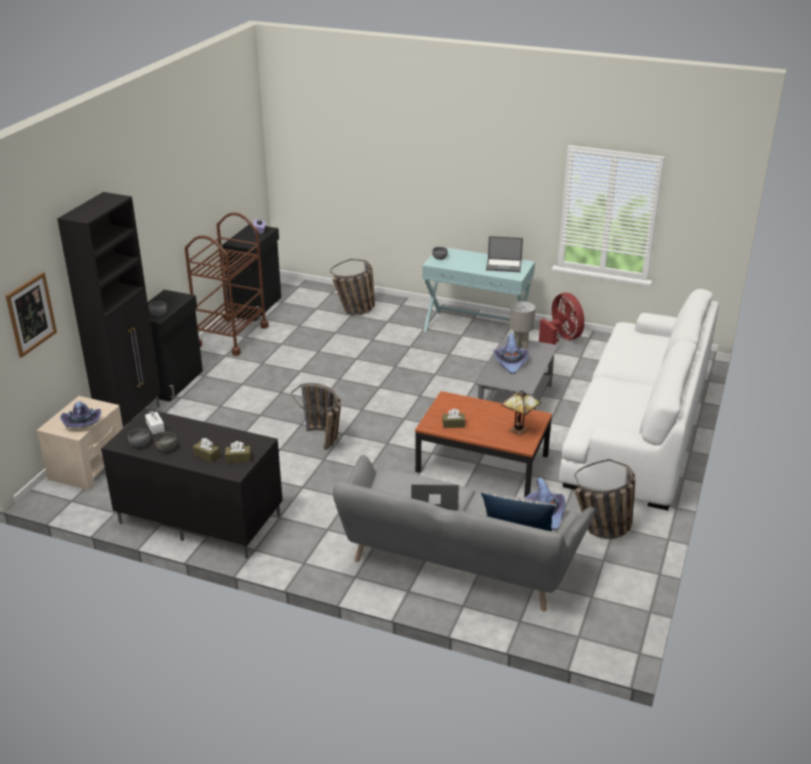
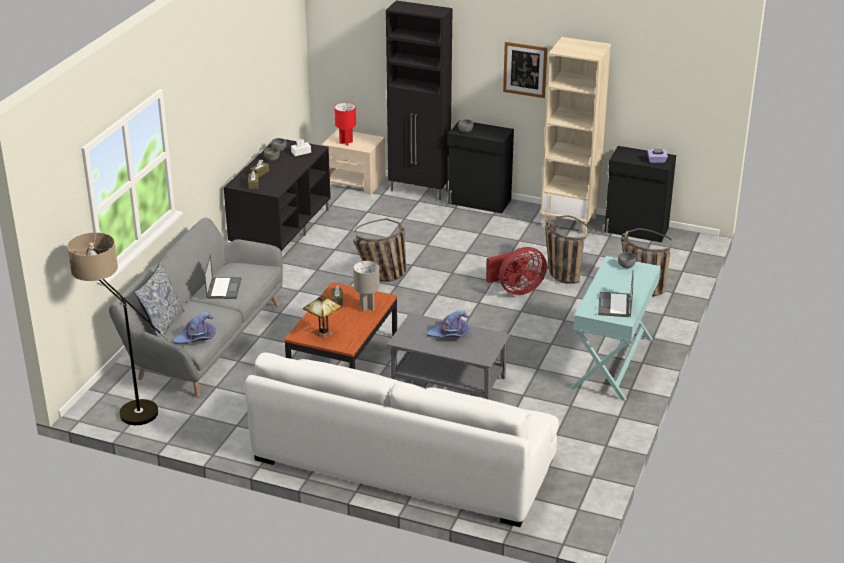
camera: 90 degrees right, 0 degrees up
picture [6,272,57,358] -> picture moved to [503,42,547,98]
purple hat [60,401,101,428] -> red table lamp [334,103,356,146]
brown cart [185,213,269,356] -> beige bookcase [541,37,611,235]
grey table lamp [510,301,536,349] -> grey table lamp moved to [353,261,380,312]
red fan [539,293,585,345] -> red fan moved to [486,247,547,295]
basket [574,459,636,539] -> basket moved to [545,215,591,284]
none -> floor lamp [67,232,169,425]

